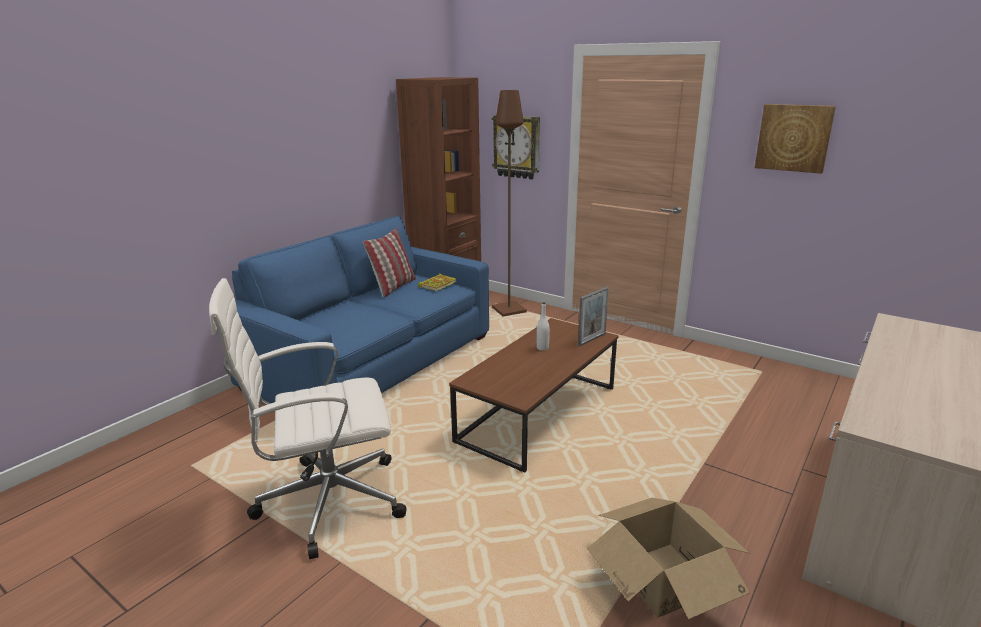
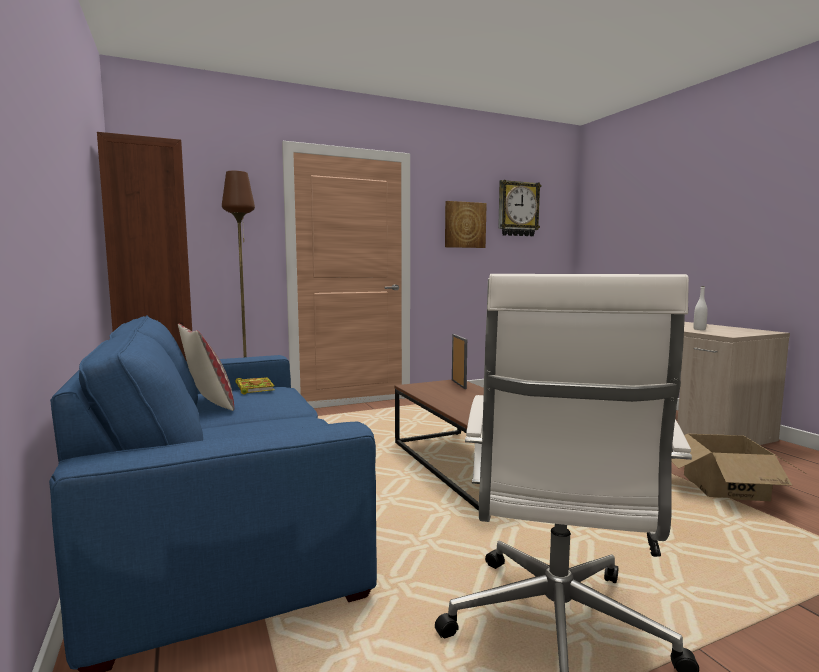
camera: 60 degrees left, 15 degrees down
wall clock [492,115,540,179] -> wall clock moved to [498,180,541,236]
white bottle [536,302,550,351] -> white bottle moved to [693,286,708,330]

